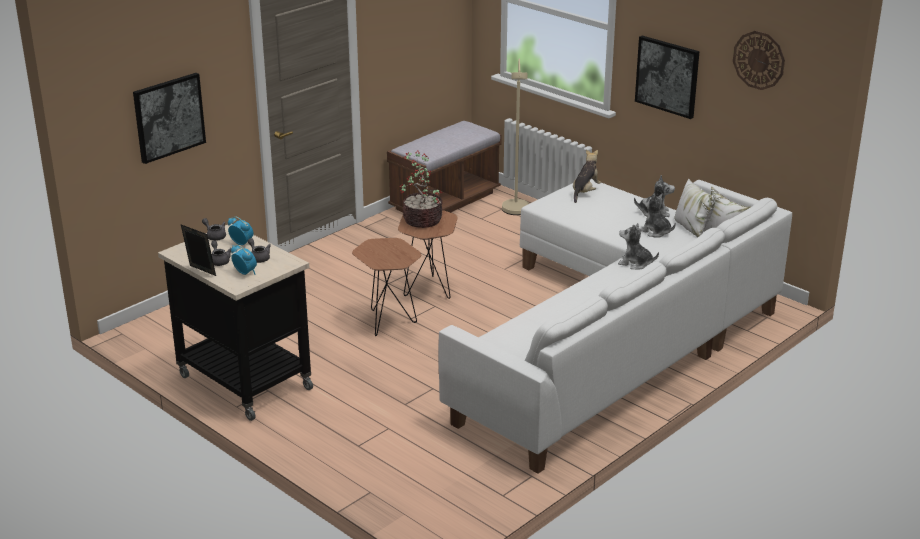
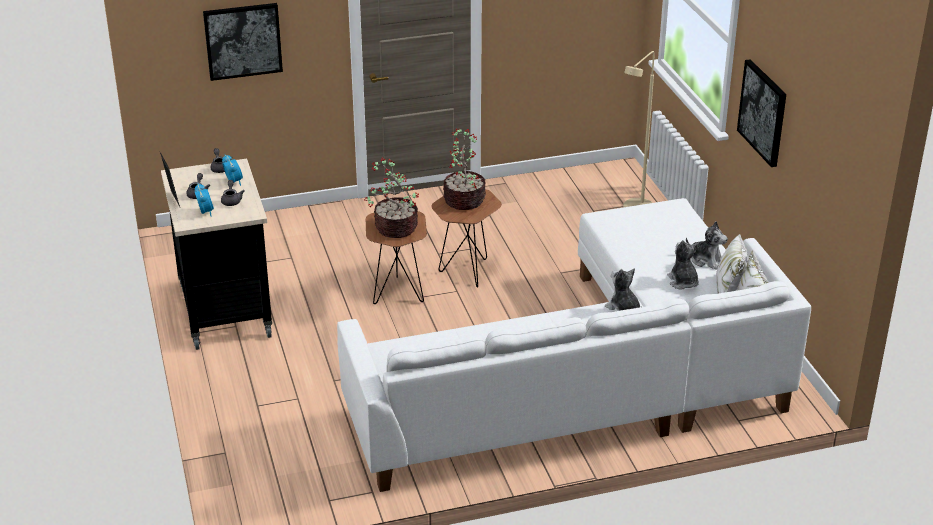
camera: 30 degrees right, 5 degrees up
brown bench [387,121,502,213] -> none
plush toy [573,150,601,203] -> none
wall clock [733,31,785,90] -> none
none -> potted plant [364,157,419,238]

